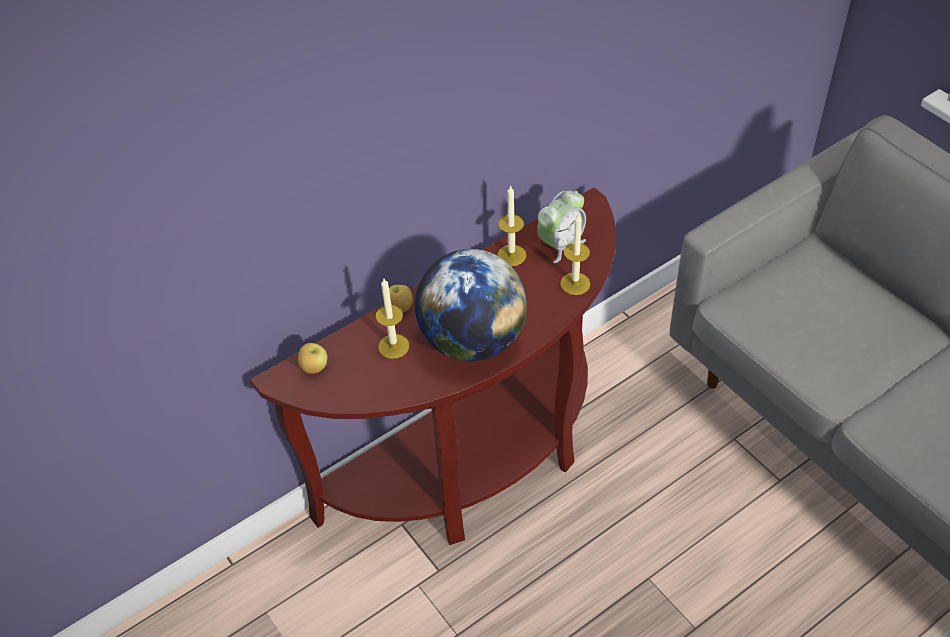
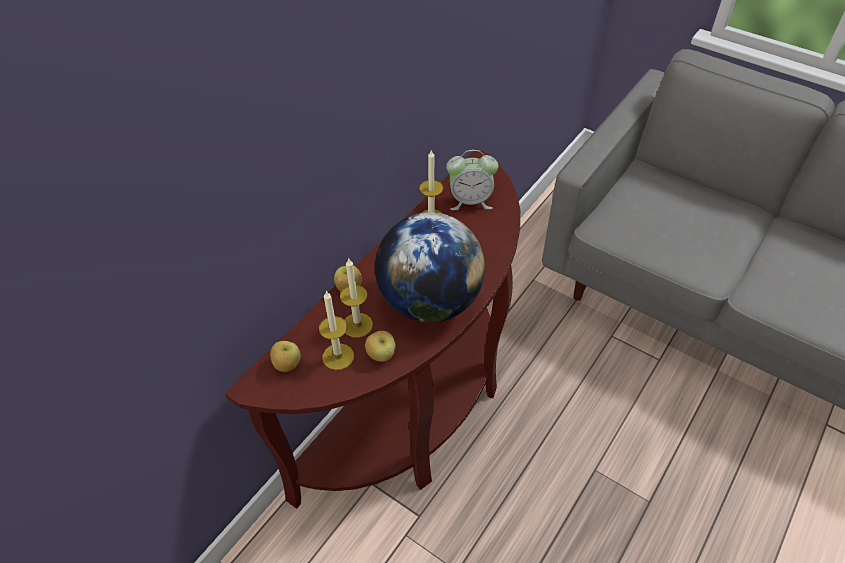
camera: 20 degrees left, 0 degrees up
alarm clock [537,191,586,264] -> alarm clock turned 60 degrees clockwise [446,150,498,210]
candle [560,213,590,295] -> candle moved to [319,290,354,370]
none -> apple [365,331,396,362]

